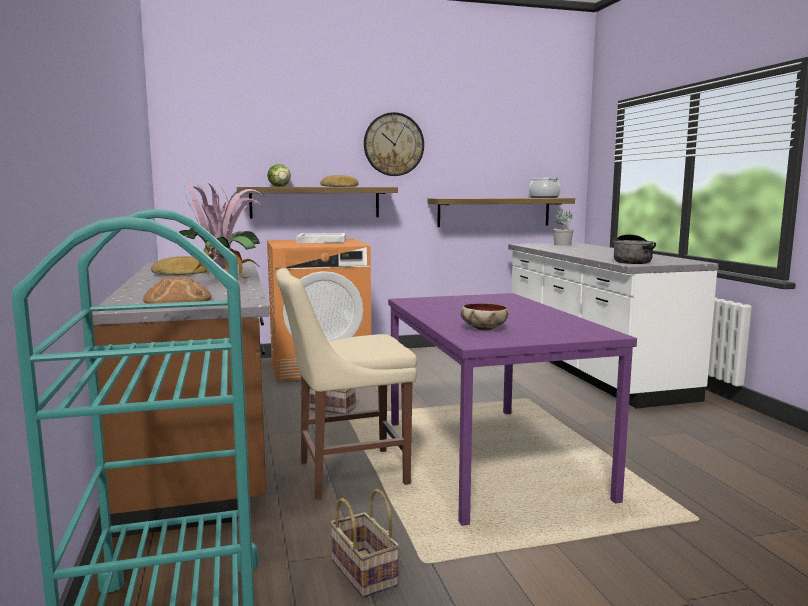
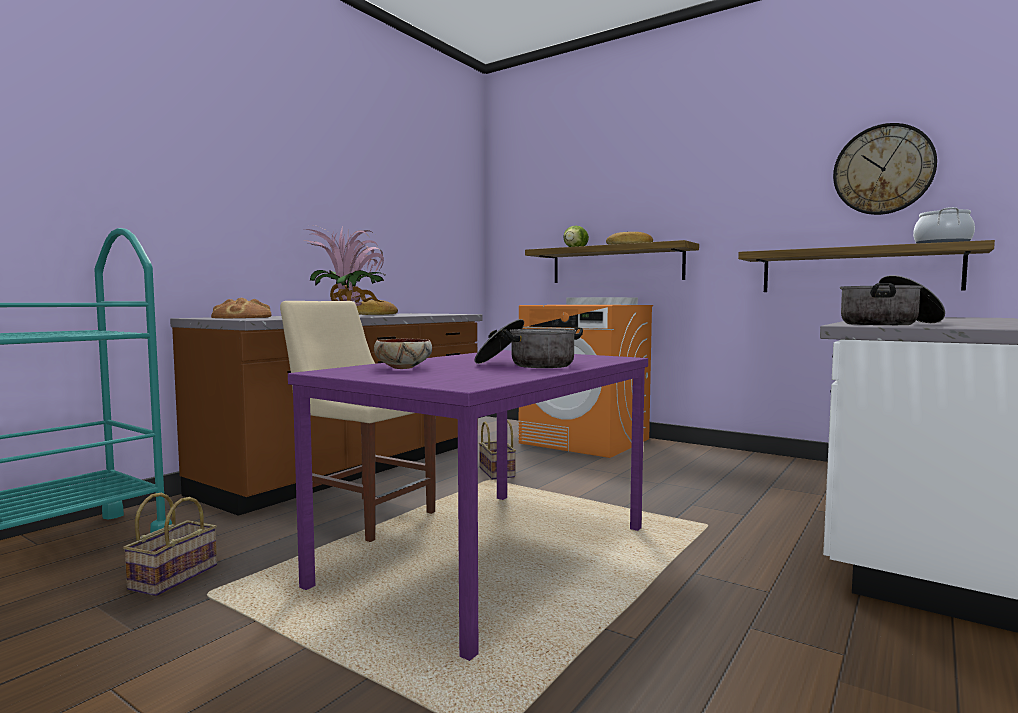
camera: 50 degrees right, 5 degrees down
wall clock [364,112,424,176] -> wall clock moved to [833,123,937,215]
potted plant [553,209,574,246] -> none
none -> cooking pot [475,319,583,368]

